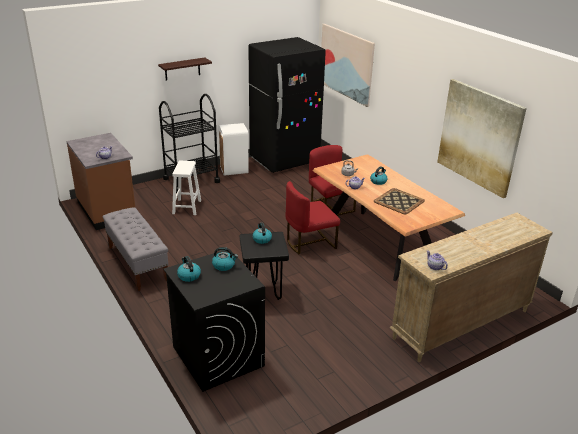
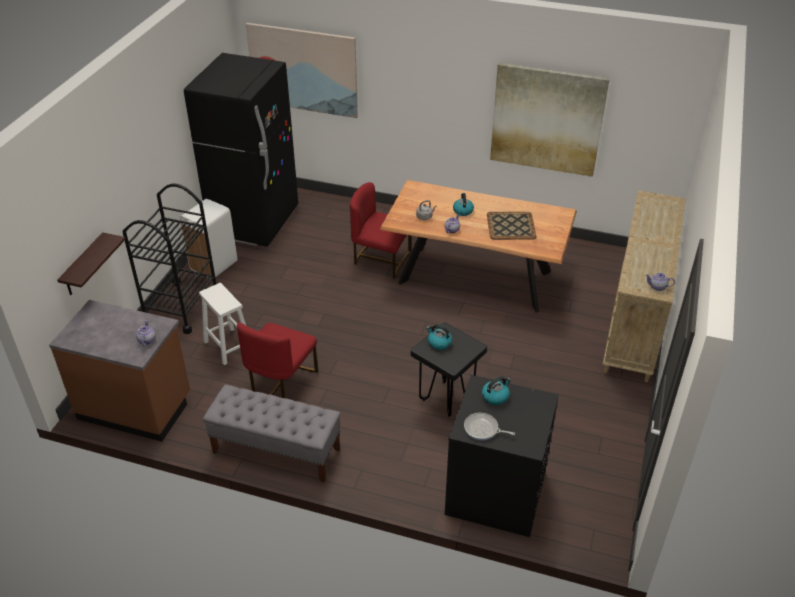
camera: 40 degrees left, 10 degrees up
shelf [158,57,212,80] -> shelf moved to [57,232,126,295]
kettle [177,256,201,282] -> frying pan [464,413,515,440]
red chair [286,181,340,254] -> red chair moved to [237,322,318,398]

